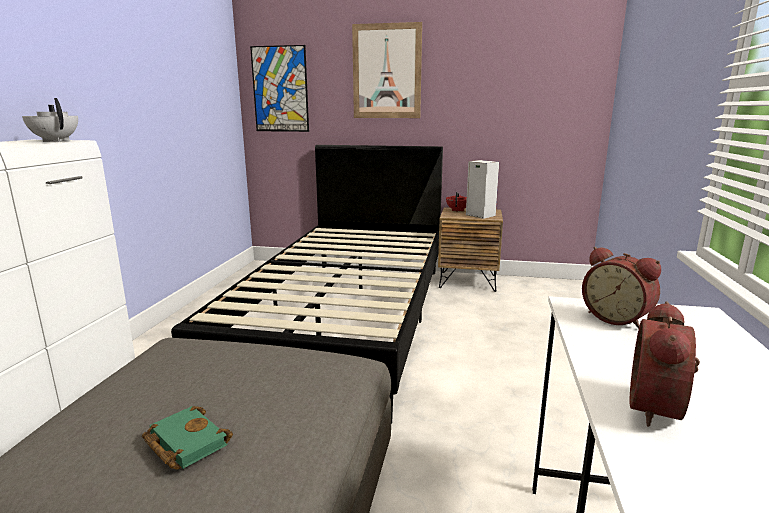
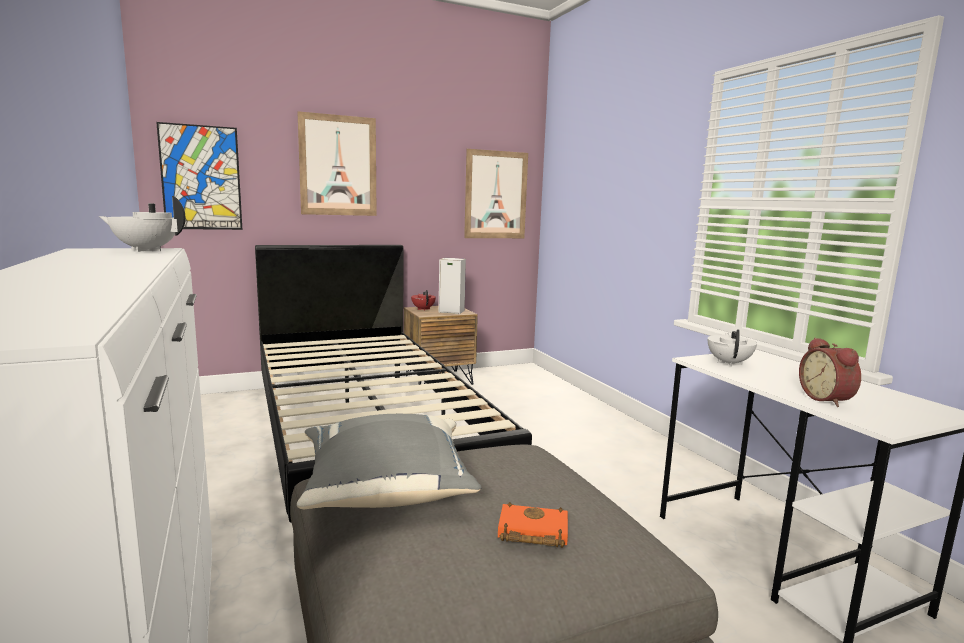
camera: 35 degrees left, 5 degrees down
green book [142,406,233,469] -> orange book [498,502,568,548]
alarm clock [582,247,661,329] -> white teapot [708,329,757,366]
none -> grey pillow [297,414,482,509]
none -> picture [464,149,528,238]

